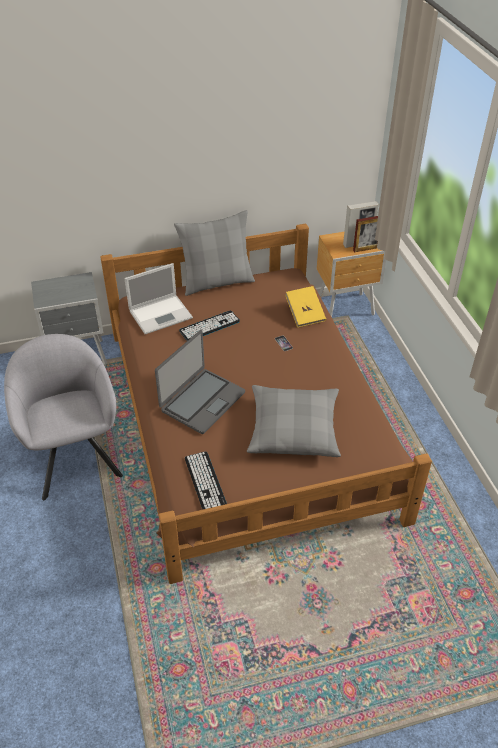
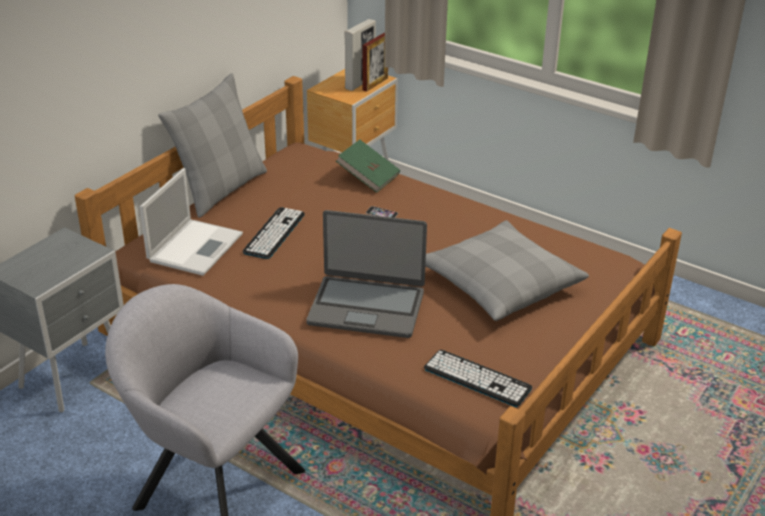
camera: 40 degrees left, 10 degrees down
laptop [155,330,245,434] -> laptop turned 105 degrees clockwise [306,210,427,338]
yellow book [285,286,326,328] -> green book [336,140,400,193]

